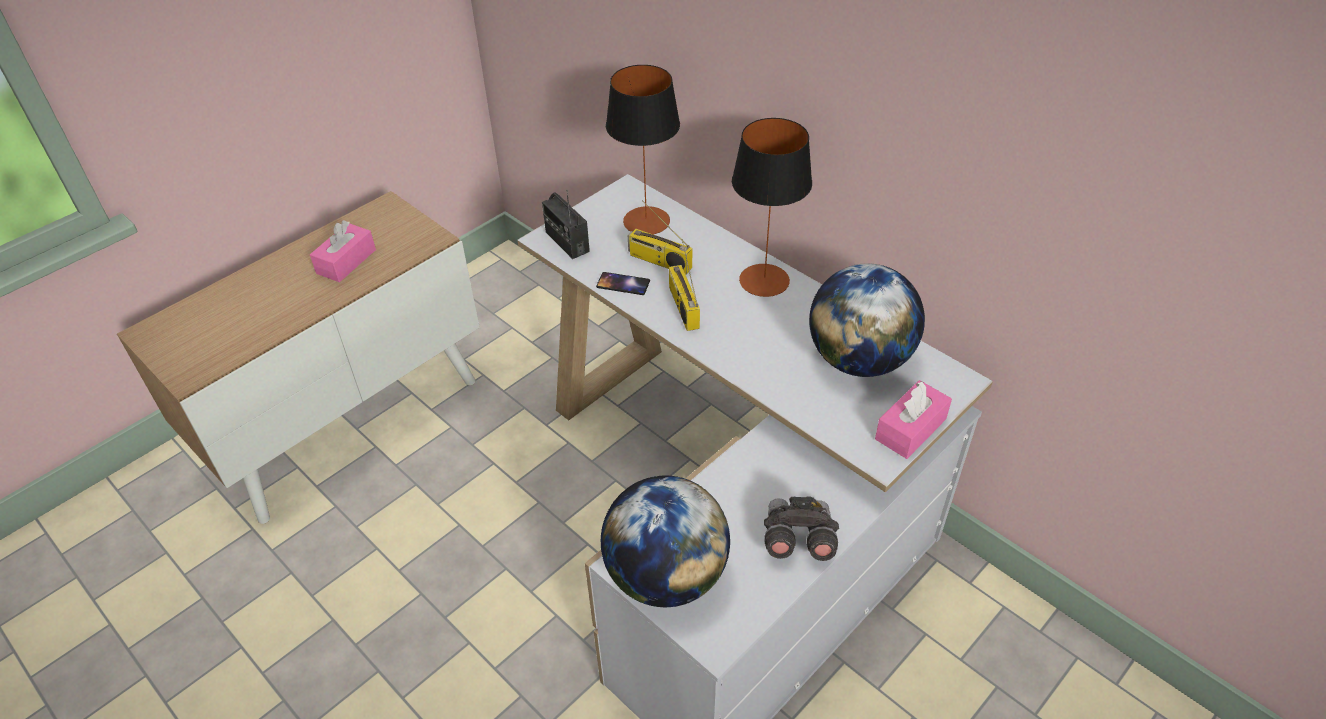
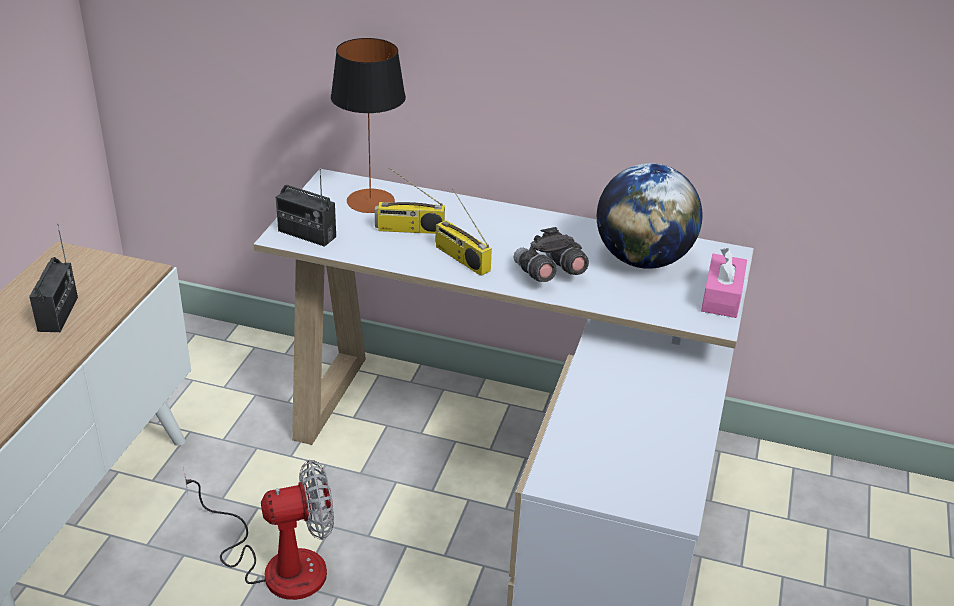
camera: 30 degrees left, 10 degrees down
pink tissue box [310,220,376,282] -> radio [29,224,78,332]
phone [596,272,650,295] -> none
globe [601,475,730,607] -> none
table lamp [732,118,812,297] -> none
grey binoculars [764,496,839,561] -> grey binoculars moved to [514,227,589,282]
none -> fan [183,460,334,600]

